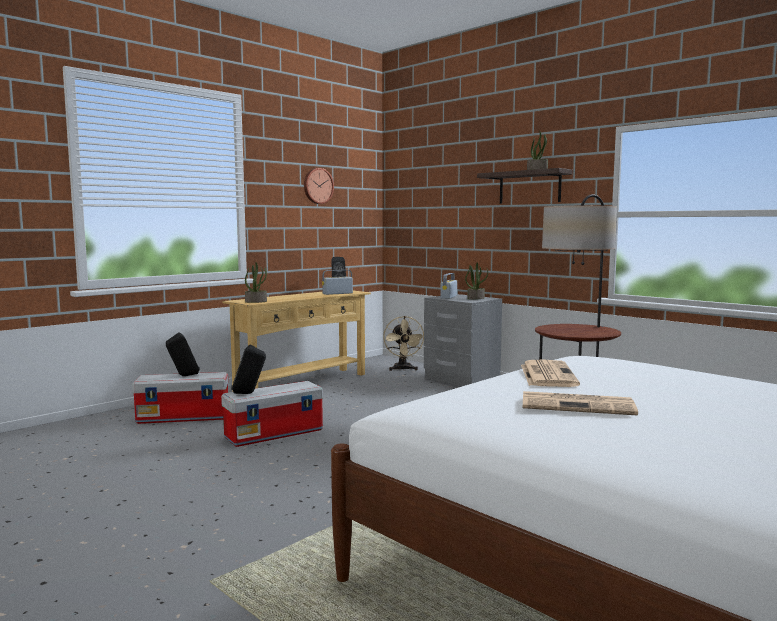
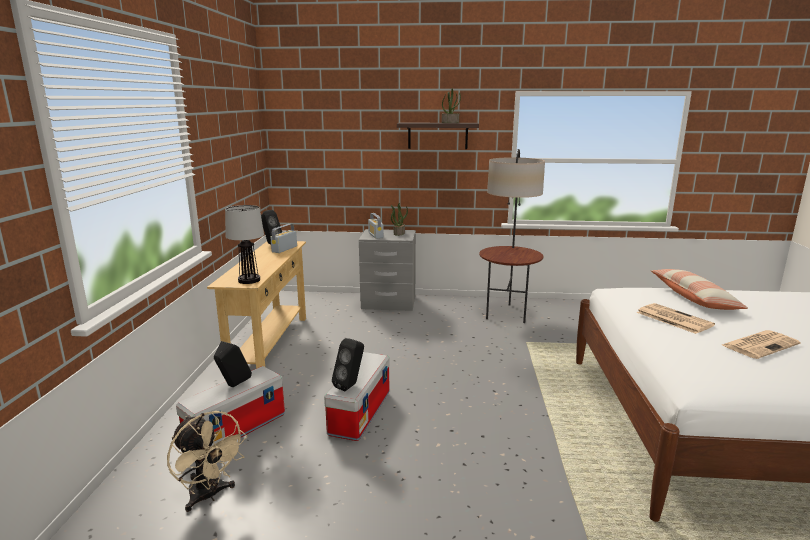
camera: 40 degrees left, 10 degrees up
potted plant [245,262,267,303] -> table lamp [225,205,264,284]
wall clock [304,168,334,204] -> none
beige fan [383,316,424,371] -> beige fan moved to [167,411,248,512]
none -> pillow [650,269,748,310]

